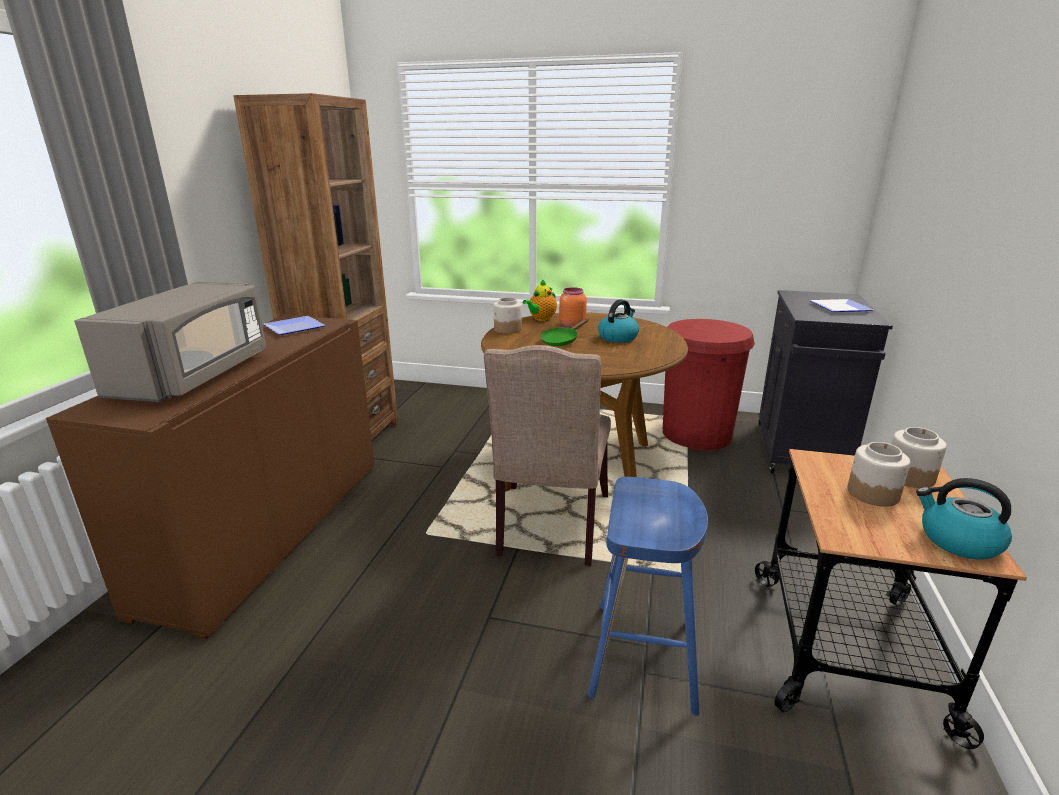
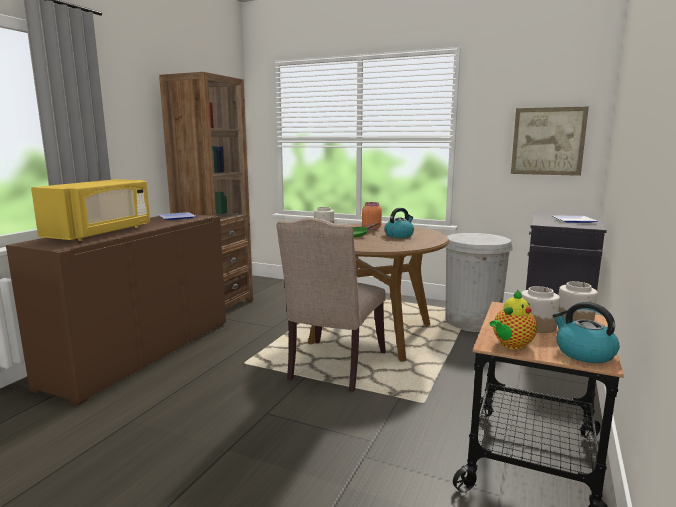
camera: 10 degrees right, 10 degrees down
grey microwave [74,281,266,402] -> yellow microwave [31,179,150,241]
teapot [523,279,557,321] -> teapot moved to [490,289,537,350]
blue stool [588,477,708,716] -> none
red trash can [663,319,755,451] -> white trash can [446,233,513,332]
none -> picture [511,106,589,176]

